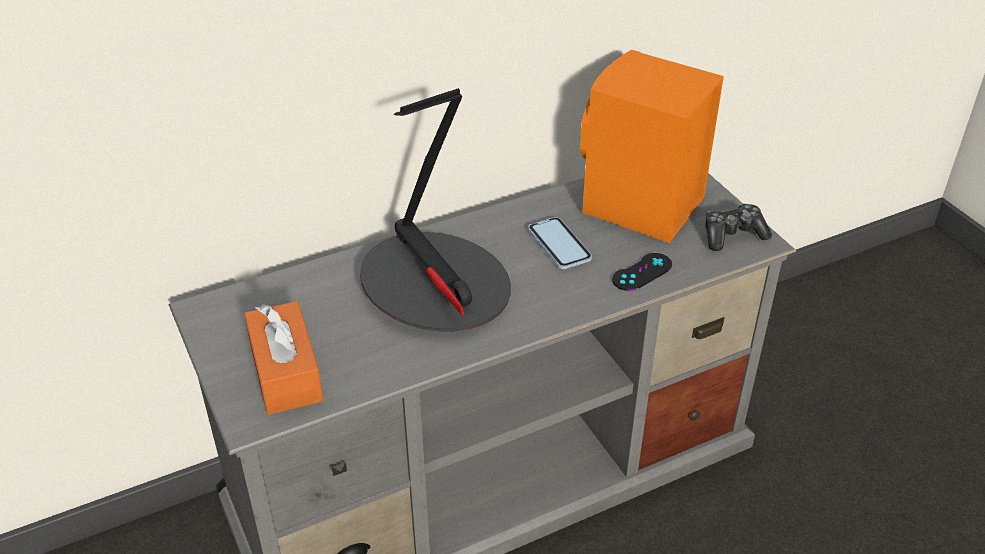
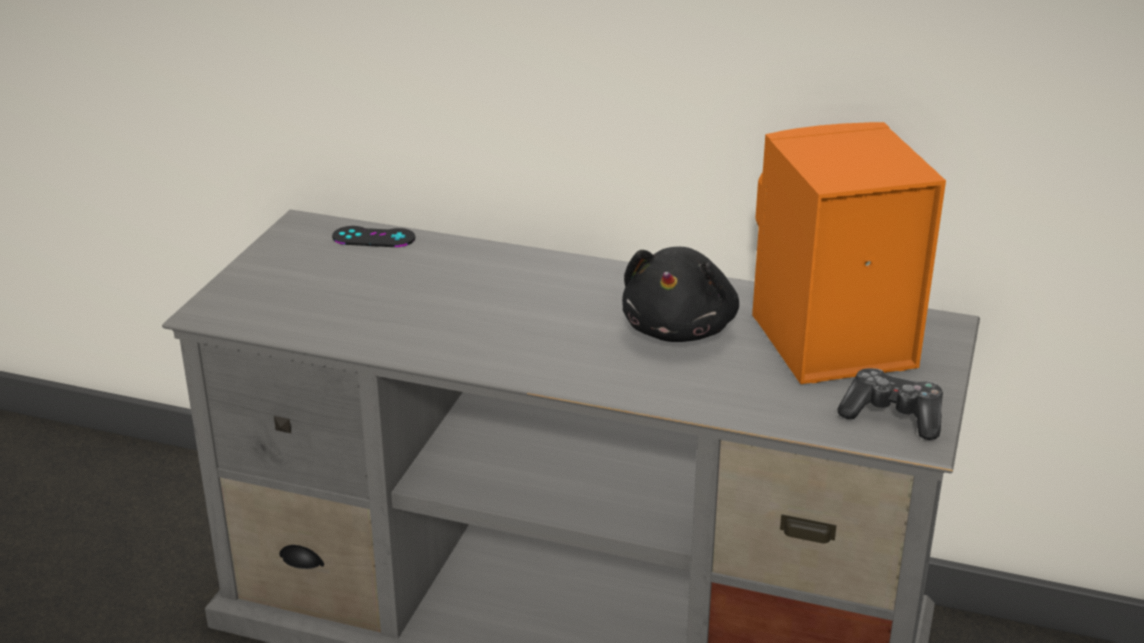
camera: 45 degrees right, 10 degrees down
orange tissue box [244,301,324,415] -> none
table lamp [360,88,511,331] -> none
phone [528,217,592,269] -> black plush toy [622,247,739,342]
black game controller [612,253,672,291] -> black game controller moved to [332,226,415,247]

